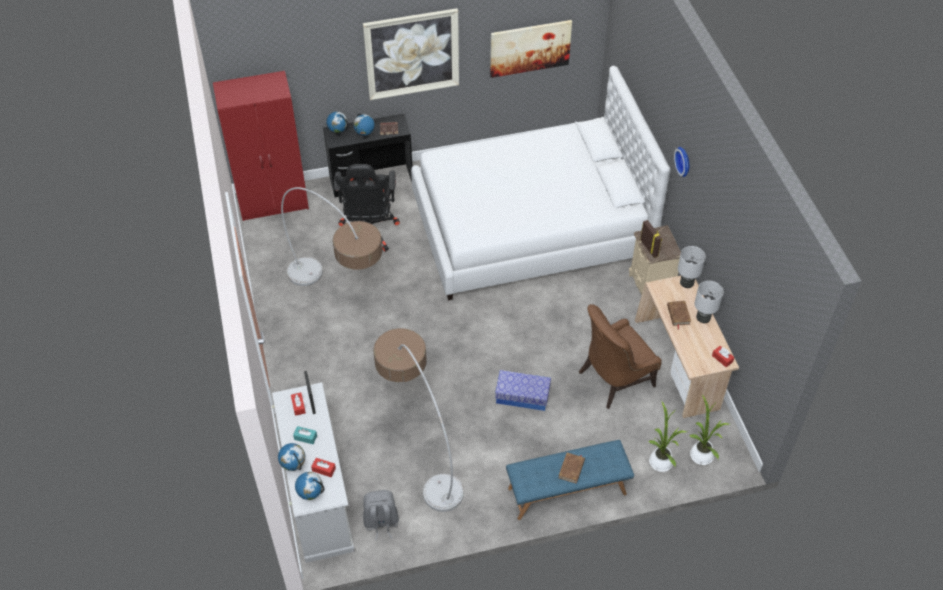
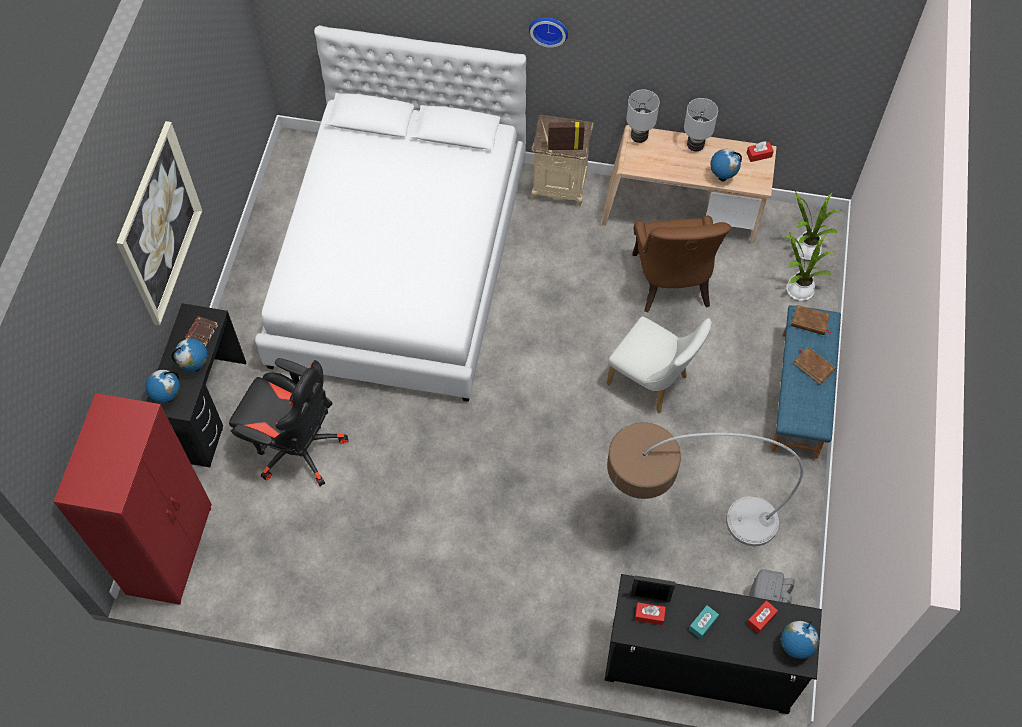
camera: 65 degrees left, 10 degrees up
white dresser [271,382,355,563] -> black dresser [604,574,822,714]
globe [278,443,305,471] -> globe moved to [710,149,742,181]
floor lamp [281,187,382,286] -> none
picture [490,20,572,78] -> none
storage box [495,370,551,411] -> white chair [607,316,711,413]
brown book [667,301,691,329] -> brown book moved to [791,305,831,335]

